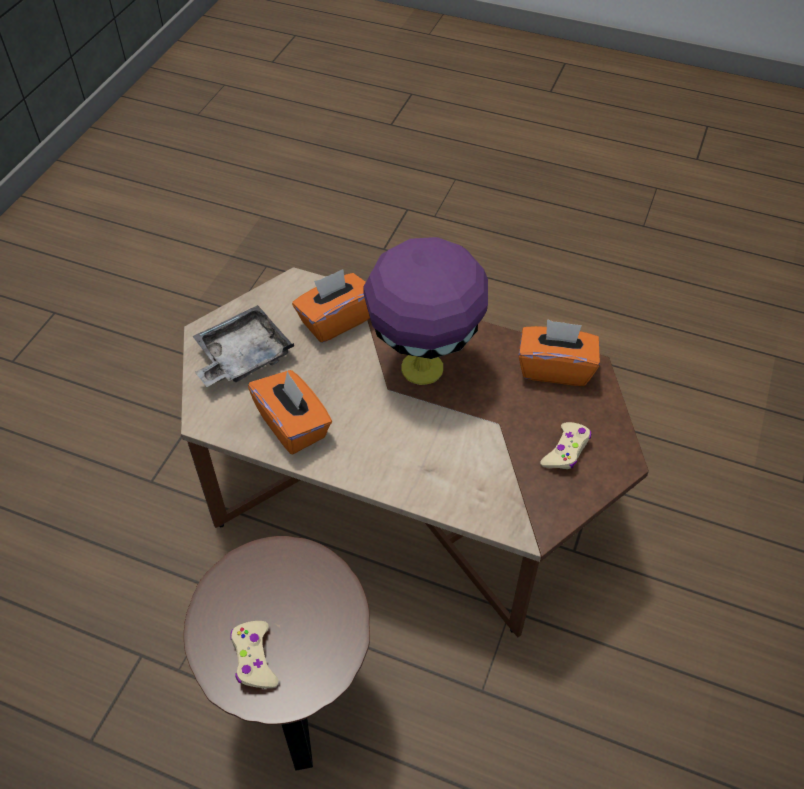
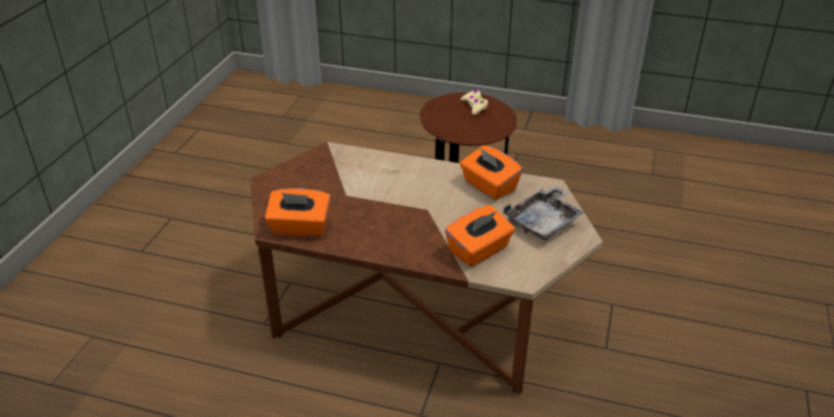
camera: 175 degrees right, 15 degrees down
purple table lamp [364,237,488,385] -> none
beige game controller [540,422,591,469] -> none

